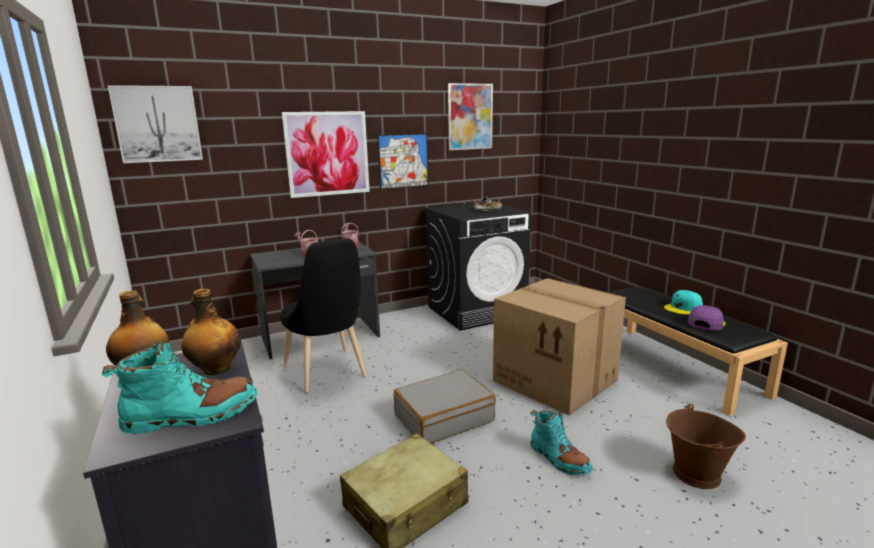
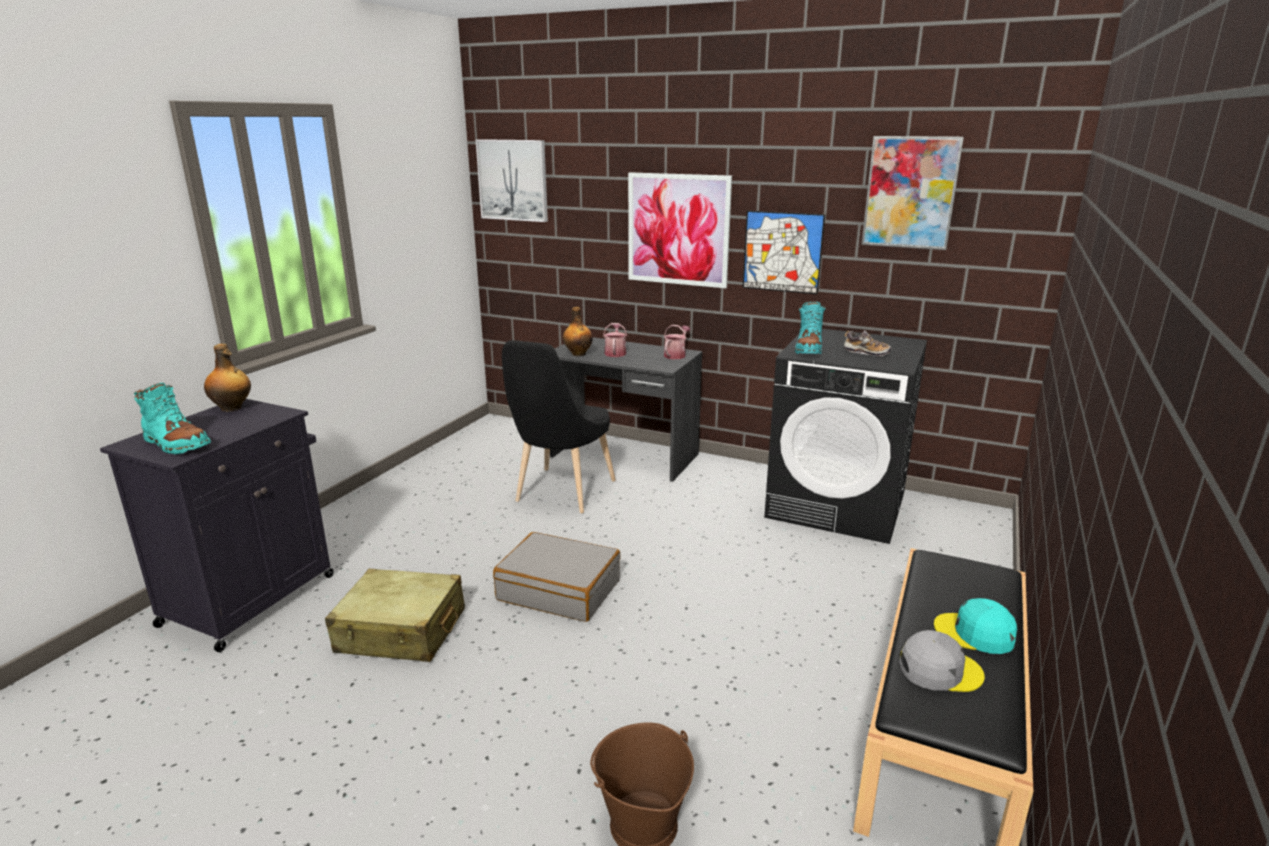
camera: 50 degrees right, 5 degrees up
bottle [181,289,241,375] -> bottle moved to [563,307,593,356]
cardboard box [493,278,626,415] -> none
turquoise boot [530,410,593,476] -> turquoise boot moved to [795,302,825,354]
purple cap [688,305,726,331] -> grey cap [899,630,985,692]

